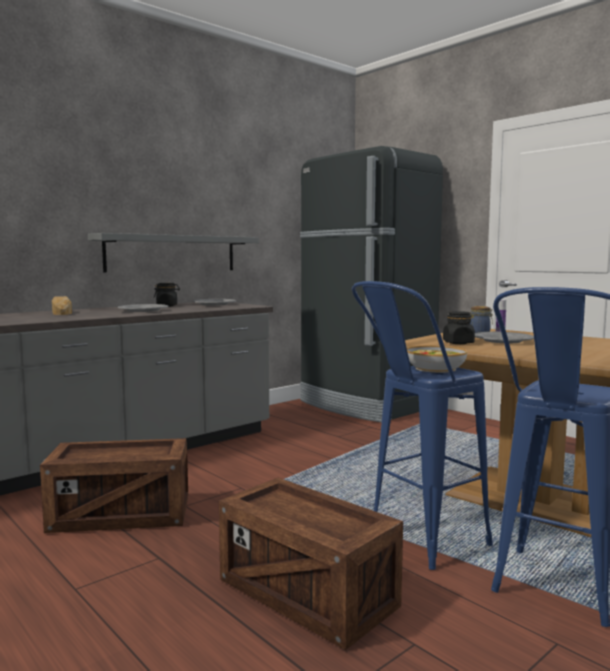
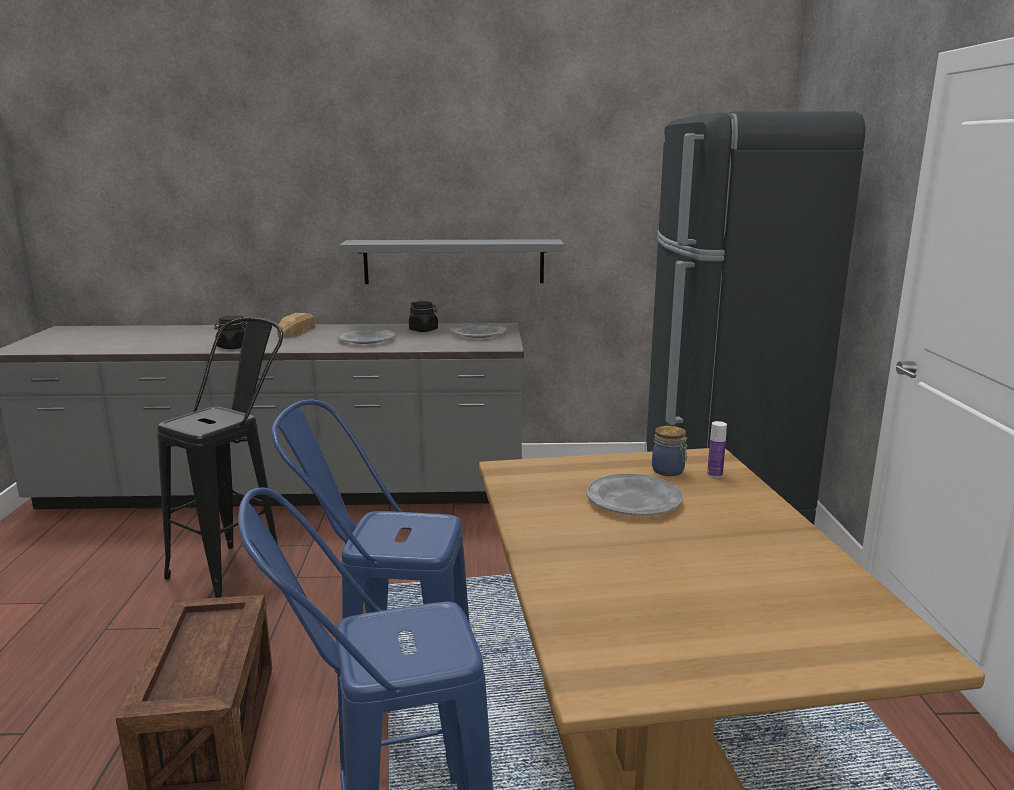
camera: 40 degrees right, 10 degrees up
crate [40,438,188,533] -> black stool [157,318,283,598]
bowl [407,345,467,373] -> none
black jar [443,311,475,344] -> black jar moved to [214,315,246,349]

